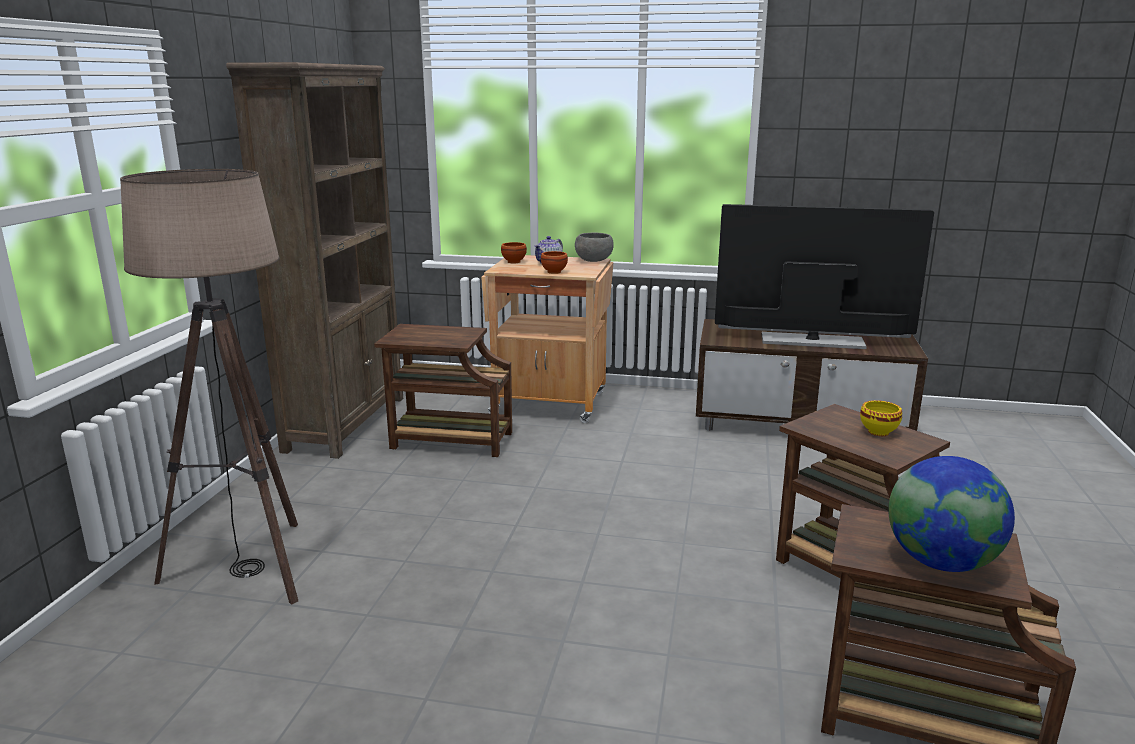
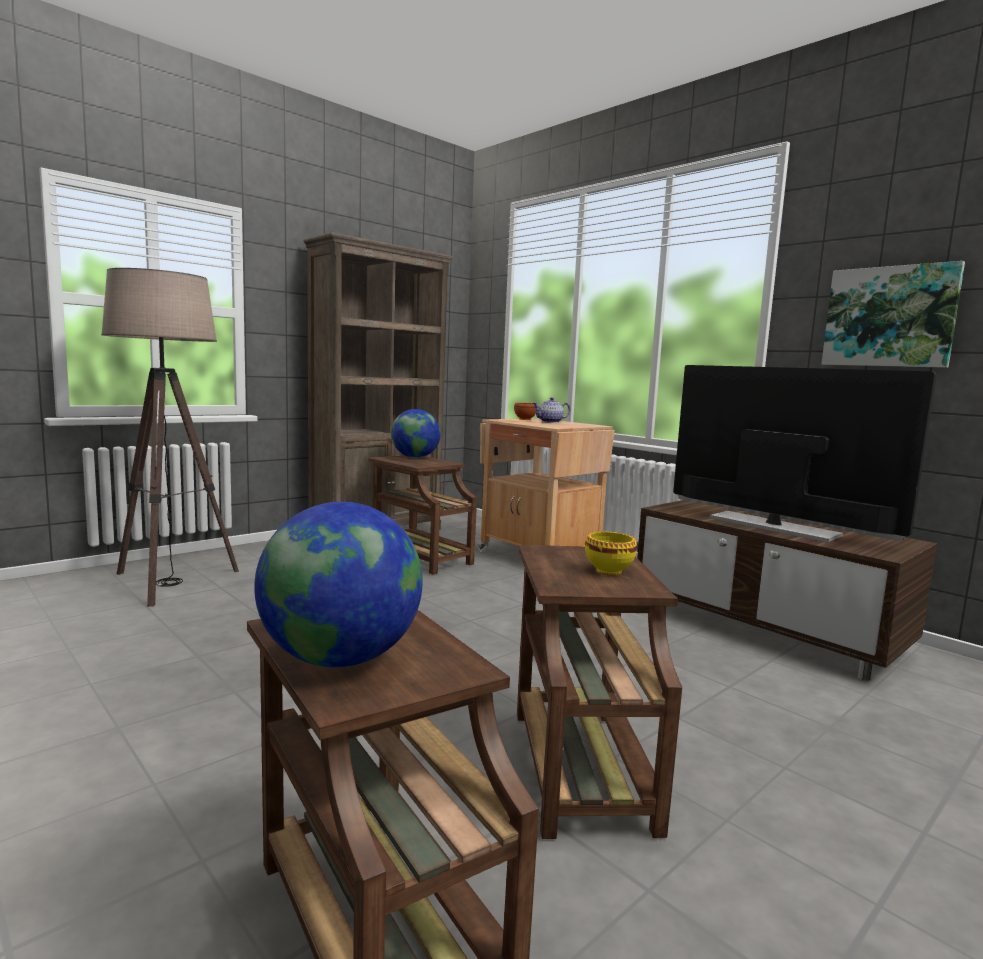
camera: 35 degrees right, 10 degrees down
brown bowl [541,251,568,274] -> none
grey bowl [575,233,614,262] -> none
none -> globe [391,409,441,458]
none -> picture [821,261,965,368]

